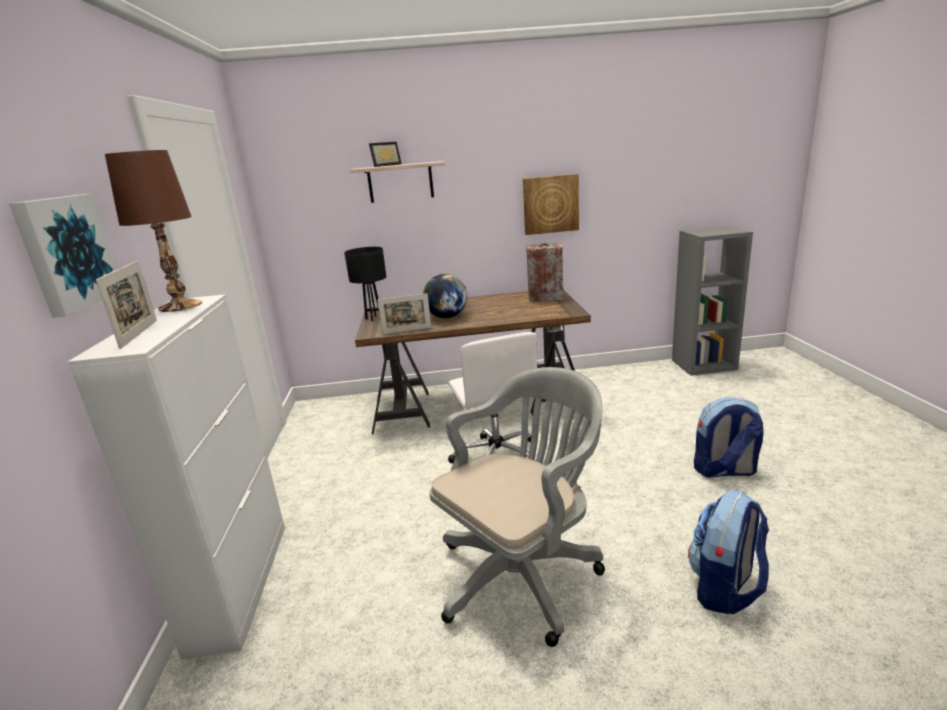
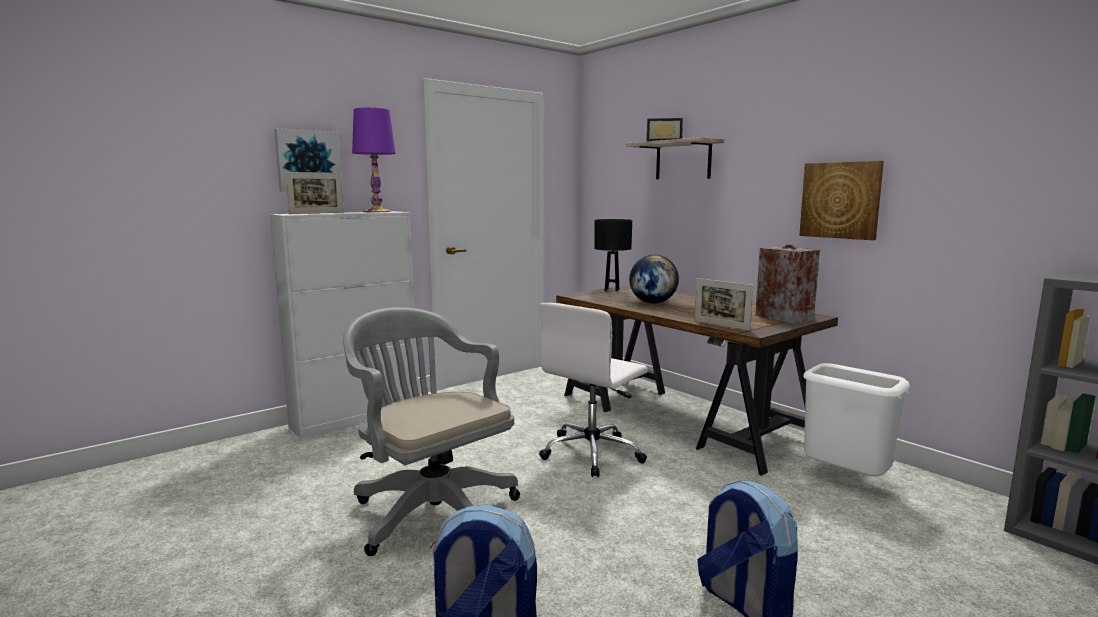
camera: 55 degrees right, 10 degrees down
brown table lamp [105,150,202,312] -> purple table lamp [352,108,396,212]
picture frame [377,293,431,334] -> picture frame moved to [695,278,753,331]
grey office chair [430,367,605,647] -> grey office chair turned 150 degrees counterclockwise [343,307,520,556]
none -> white trash can [803,363,910,476]

